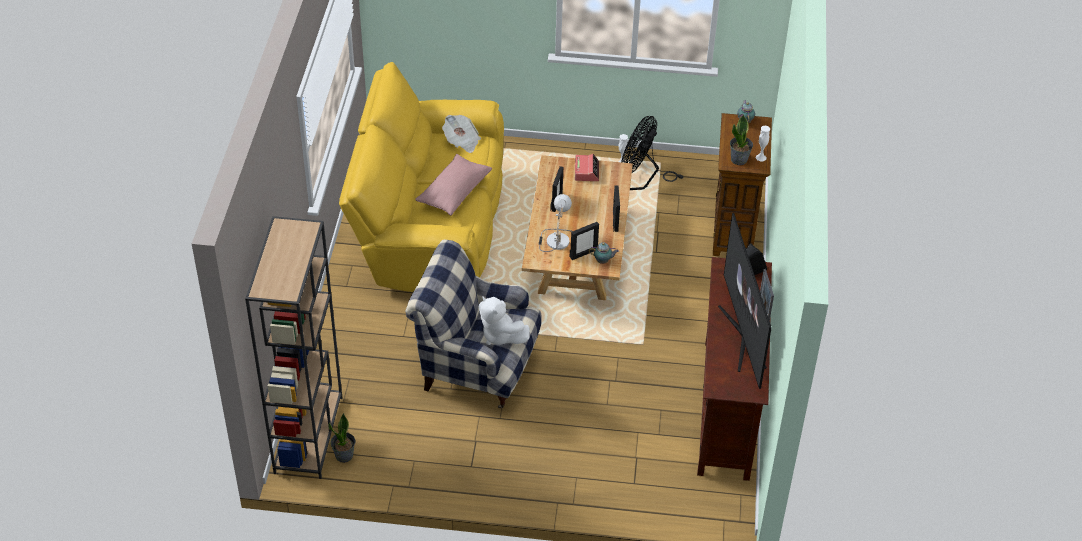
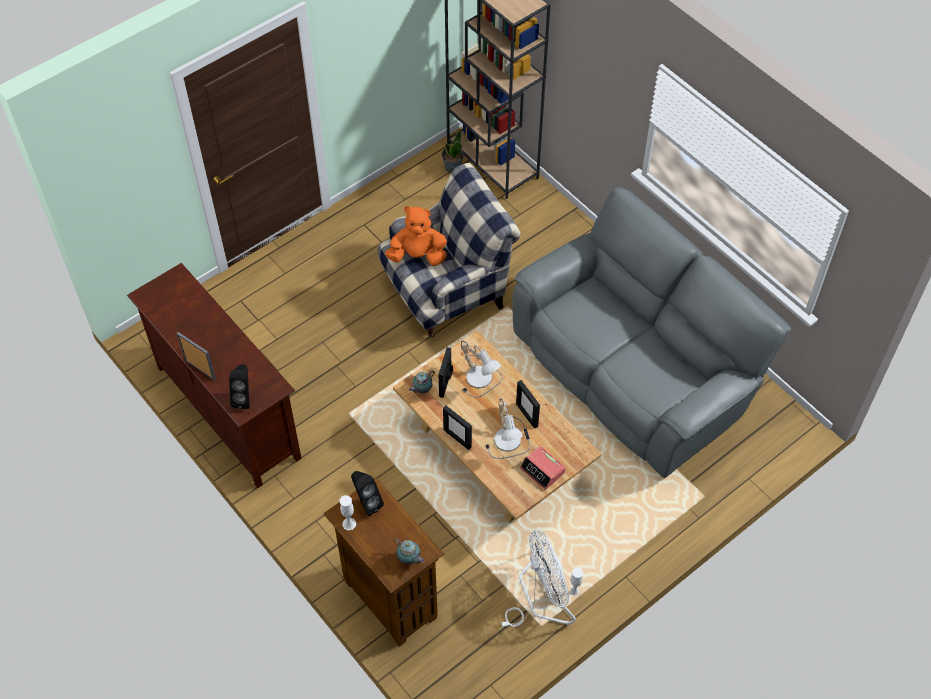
camera: 135 degrees right, 10 degrees up
yellow sofa [339,62,504,292] -> grey sofa [512,187,791,478]
pink pillow [415,154,492,216] -> none
newspaper [442,115,481,153] -> none
white plush toy [479,296,530,345] -> orange plush toy [385,206,447,266]
black fan [621,116,683,190] -> white fan [500,530,576,627]
television [718,213,772,389] -> none
potted plant [730,114,753,165] -> black speaker [351,471,384,516]
none -> table lamp [485,398,531,459]

